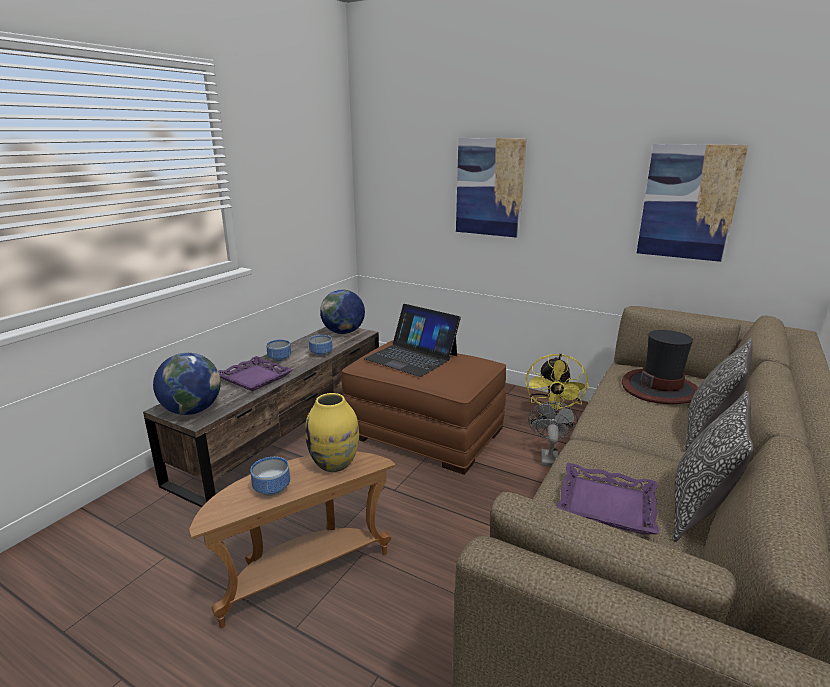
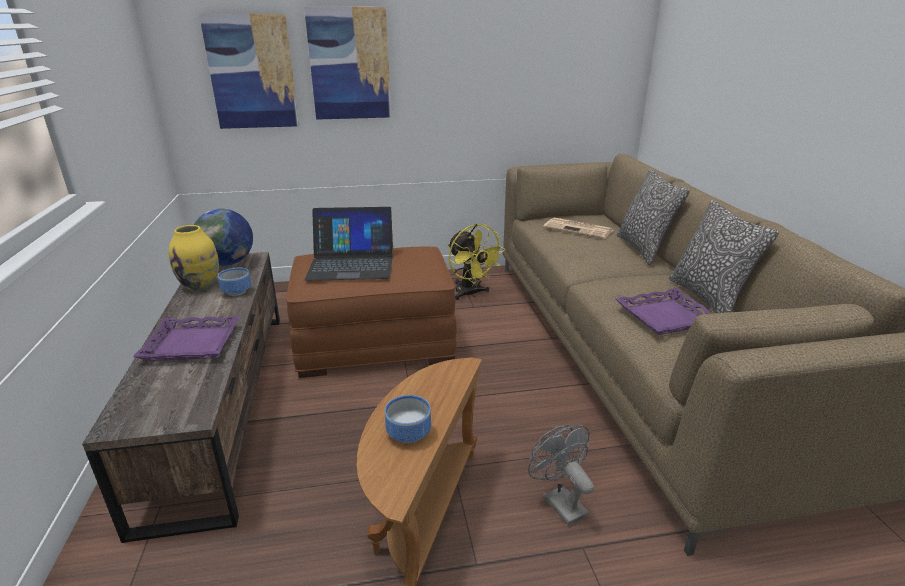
camera: 40 degrees left, 5 degrees up
globe [153,353,221,415] -> none
bowl [266,340,291,362] -> none
yellow vase [305,393,359,472] -> yellow vase moved to [168,225,219,291]
grey fan [528,401,578,467] -> grey fan moved to [528,425,594,526]
hat [622,330,698,404] -> newspaper [543,218,613,239]
picture [637,144,748,262] -> picture moved to [199,14,299,129]

